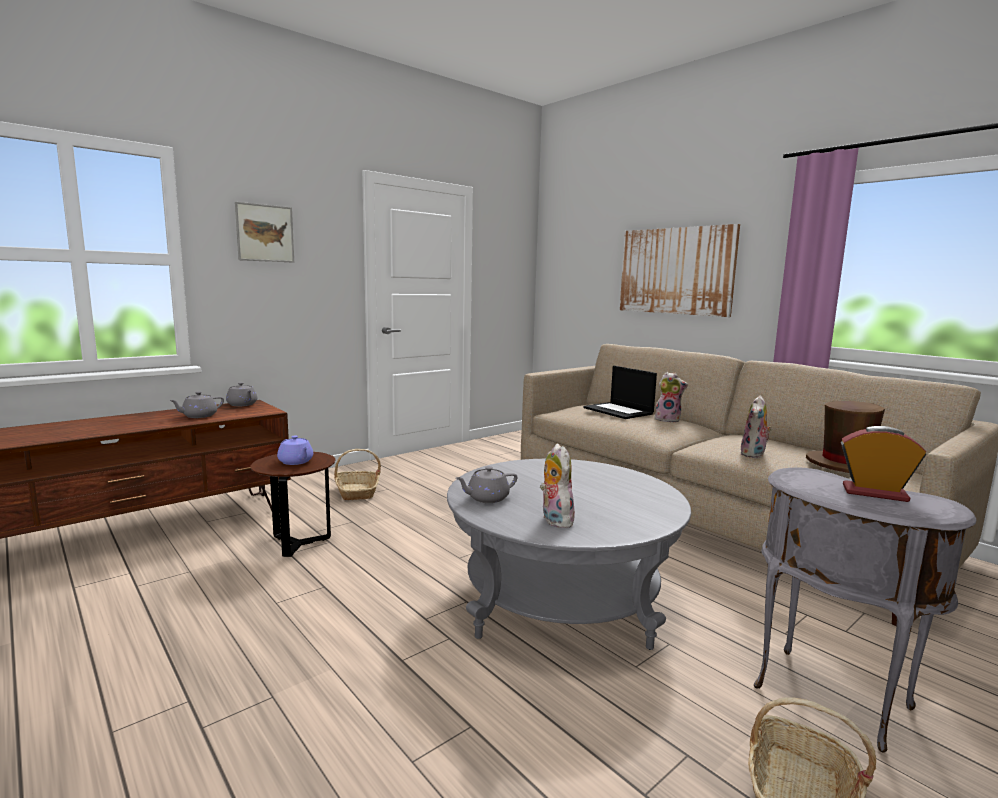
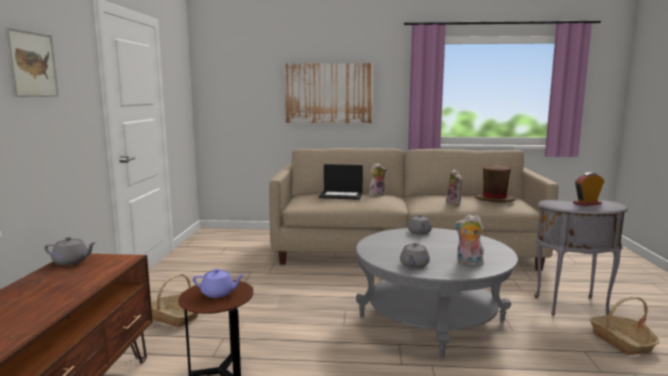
camera: 45 degrees left, 0 degrees up
grey teapot [169,392,224,418] -> grey teapot moved to [408,214,432,235]

